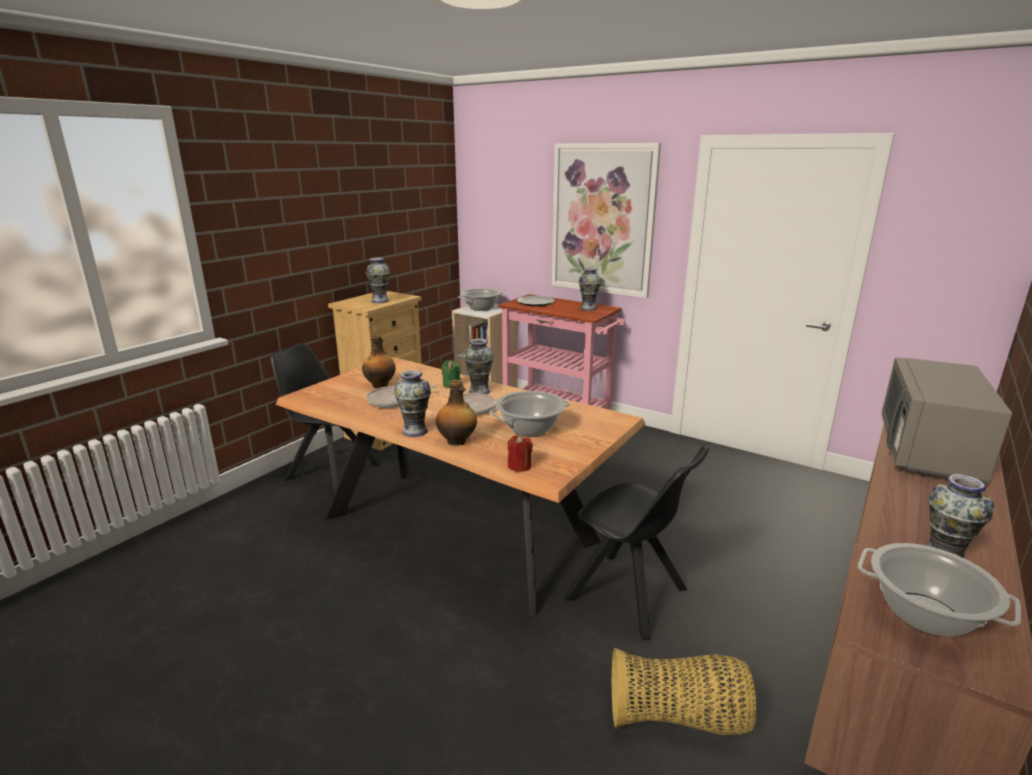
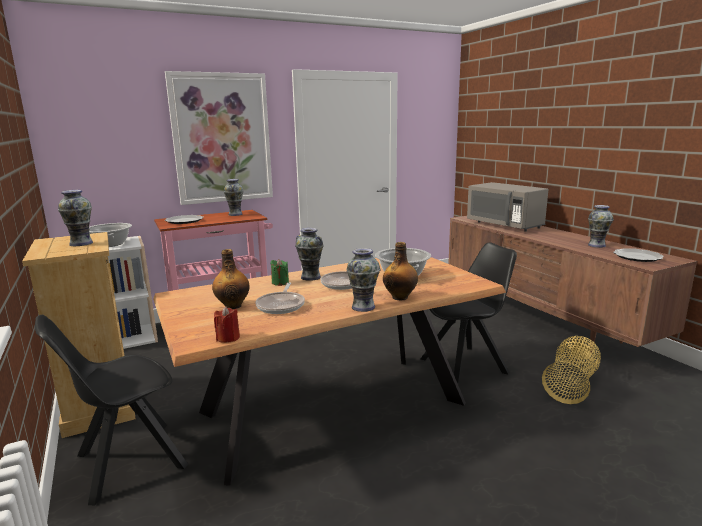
camera: 60 degrees left, 5 degrees down
red candle [508,435,533,472] -> red candle moved to [214,306,240,343]
cooking pot [858,543,1021,637] -> plate [613,248,664,262]

